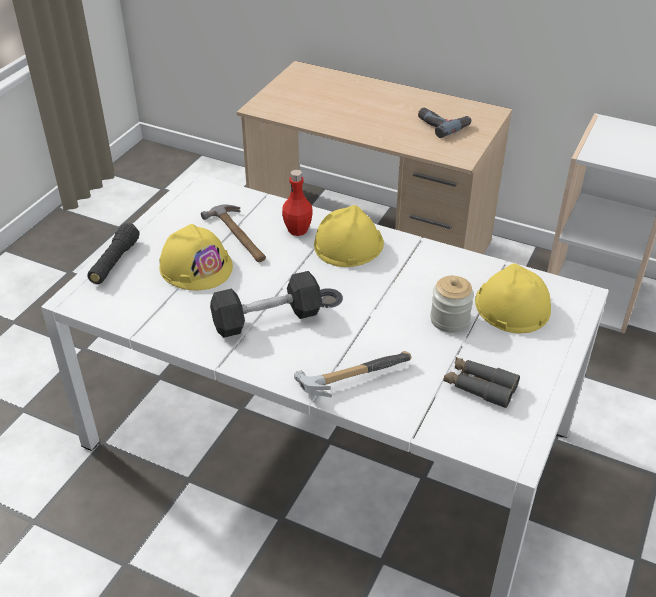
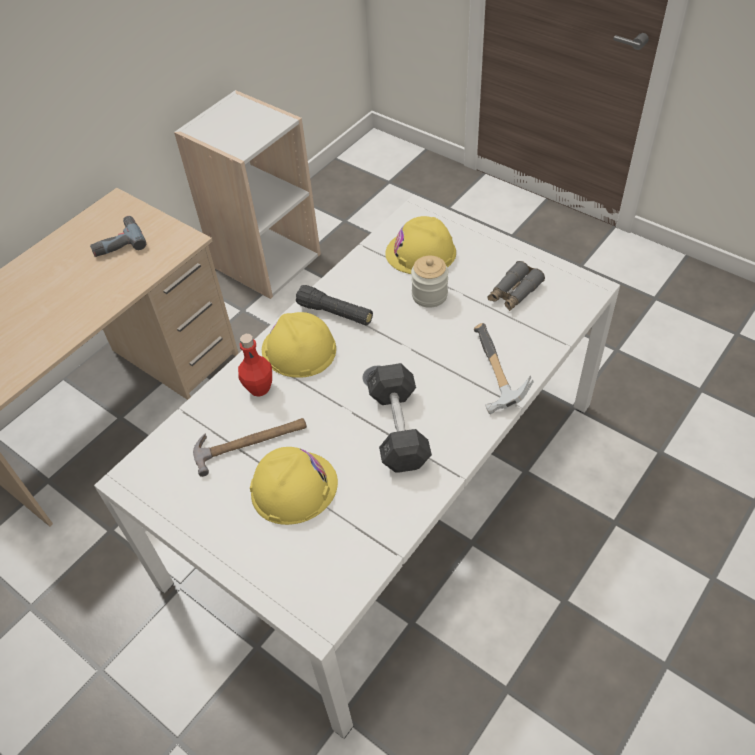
camera: 75 degrees left, 10 degrees up
black flashlight [87,223,140,284] -> black flashlight moved to [296,285,373,326]

